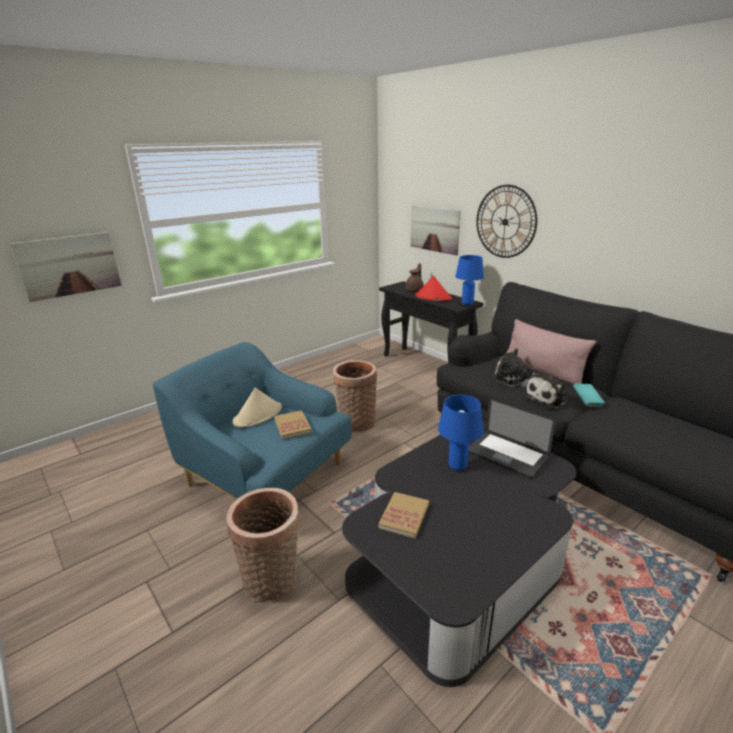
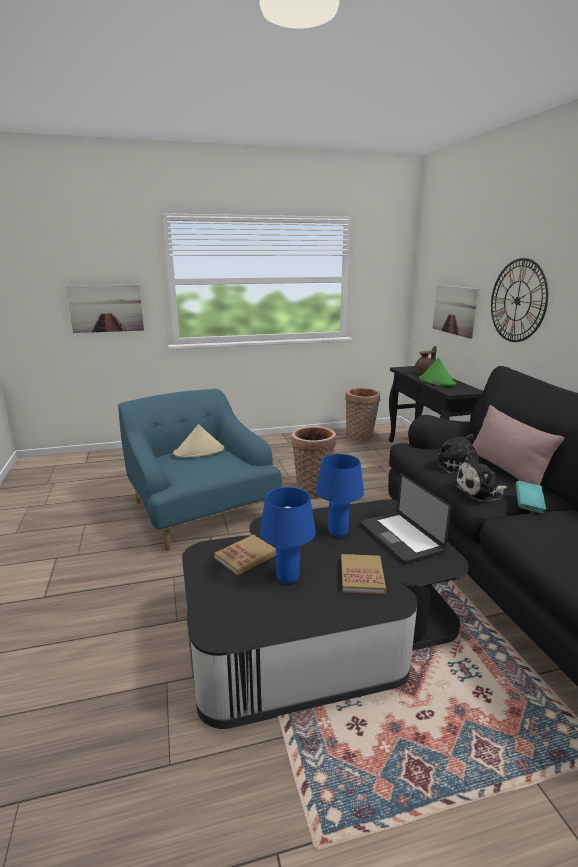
camera: 25 degrees right, 5 degrees down
basket [226,488,300,603] -> basket moved to [345,388,380,441]
book [274,411,312,440] -> book moved to [341,554,386,594]
red hat [415,276,452,301] -> green hat [419,358,456,386]
blue table lamp [455,255,484,305] -> blue table lamp moved to [260,487,316,584]

